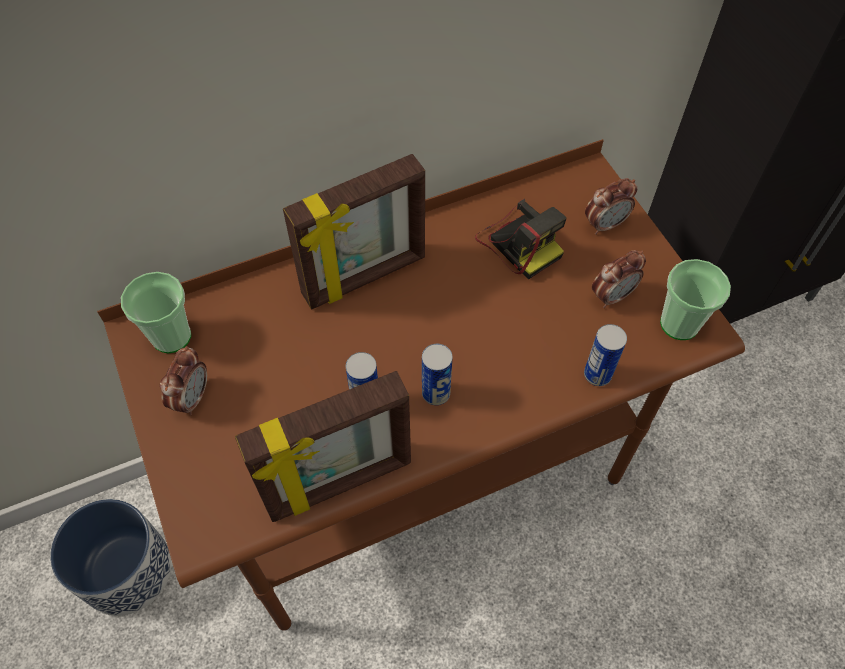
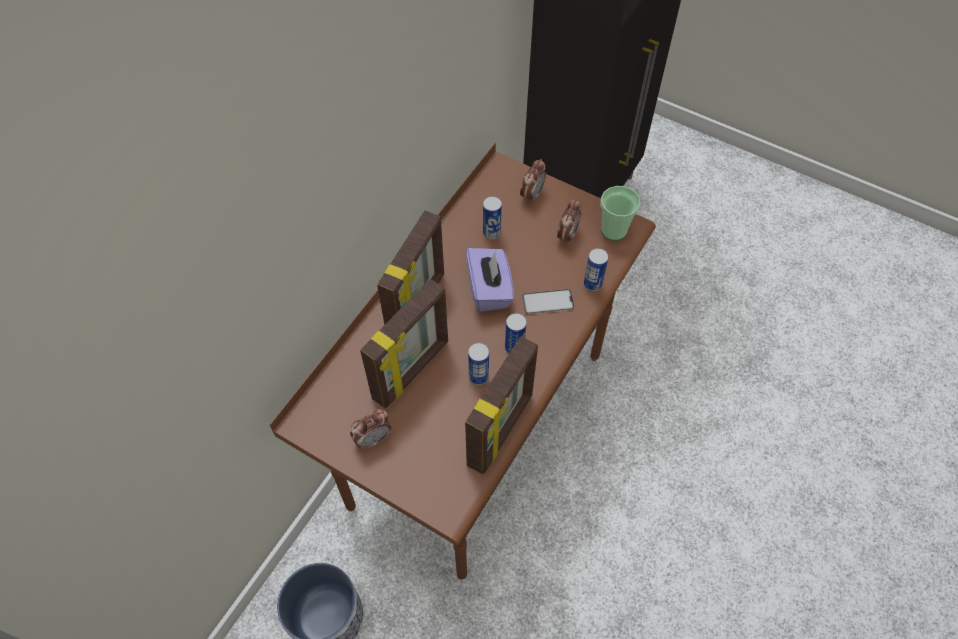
camera: 35 degrees left, 0 degrees up
cup [121,272,191,353] -> none
alarm clock [160,346,207,415] -> alarm clock turned 75 degrees clockwise [350,409,391,450]
camera [475,199,567,279] -> can [483,196,502,240]
none -> picture frame [360,279,448,408]
none -> purple tissue box [466,248,514,312]
none -> phone [522,289,574,314]

